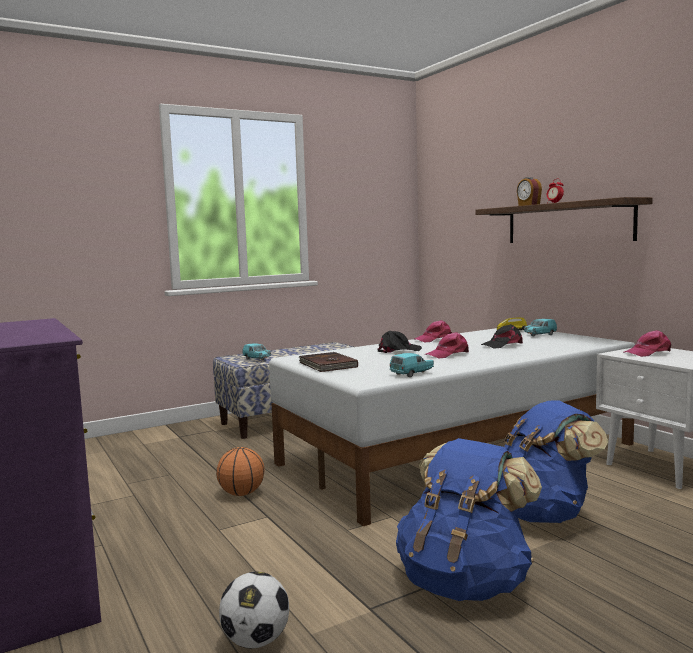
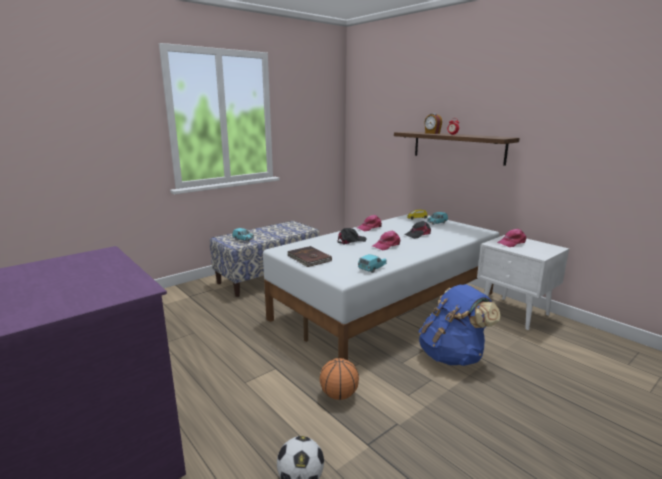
camera: 10 degrees left, 10 degrees up
basketball [216,447,265,496] -> basketball moved to [320,358,359,400]
blue backpack [396,438,542,601] -> none

